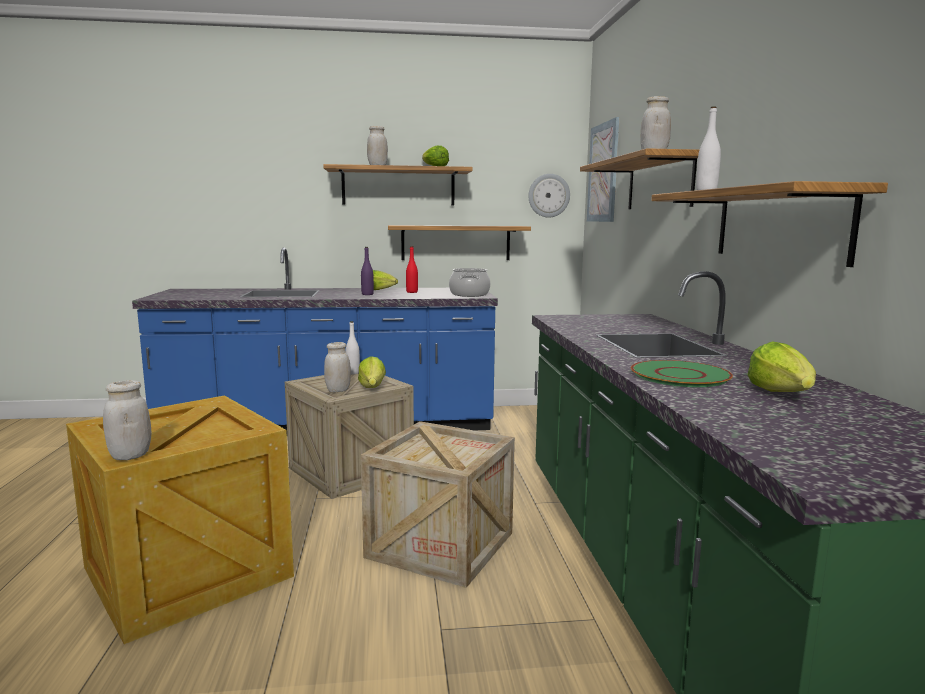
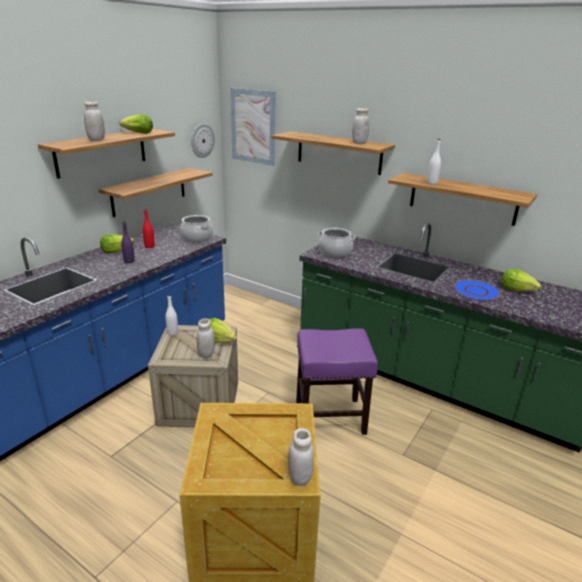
camera: 50 degrees left, 15 degrees up
crate [361,421,515,588] -> purple stool [296,328,378,435]
green plate [631,360,733,387] -> blue plate [453,280,501,301]
none -> cooking pot [317,228,356,257]

